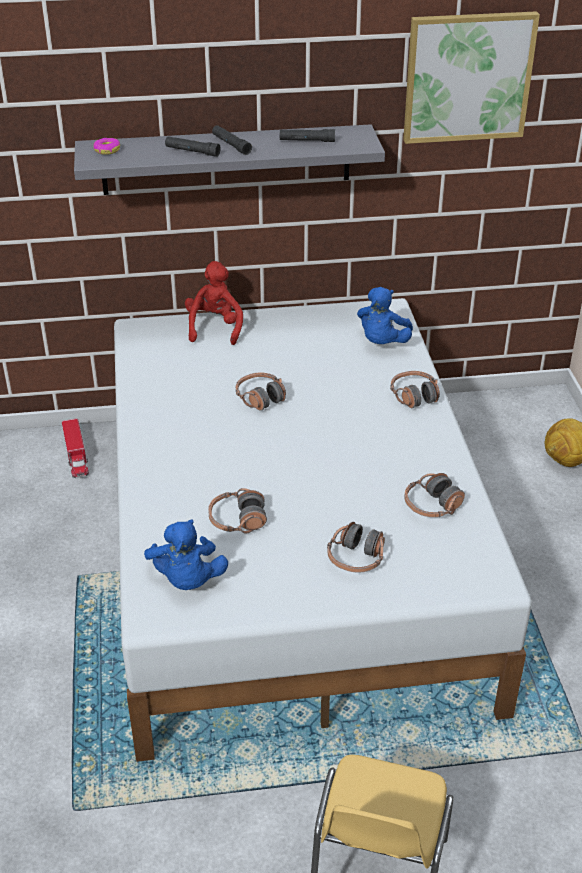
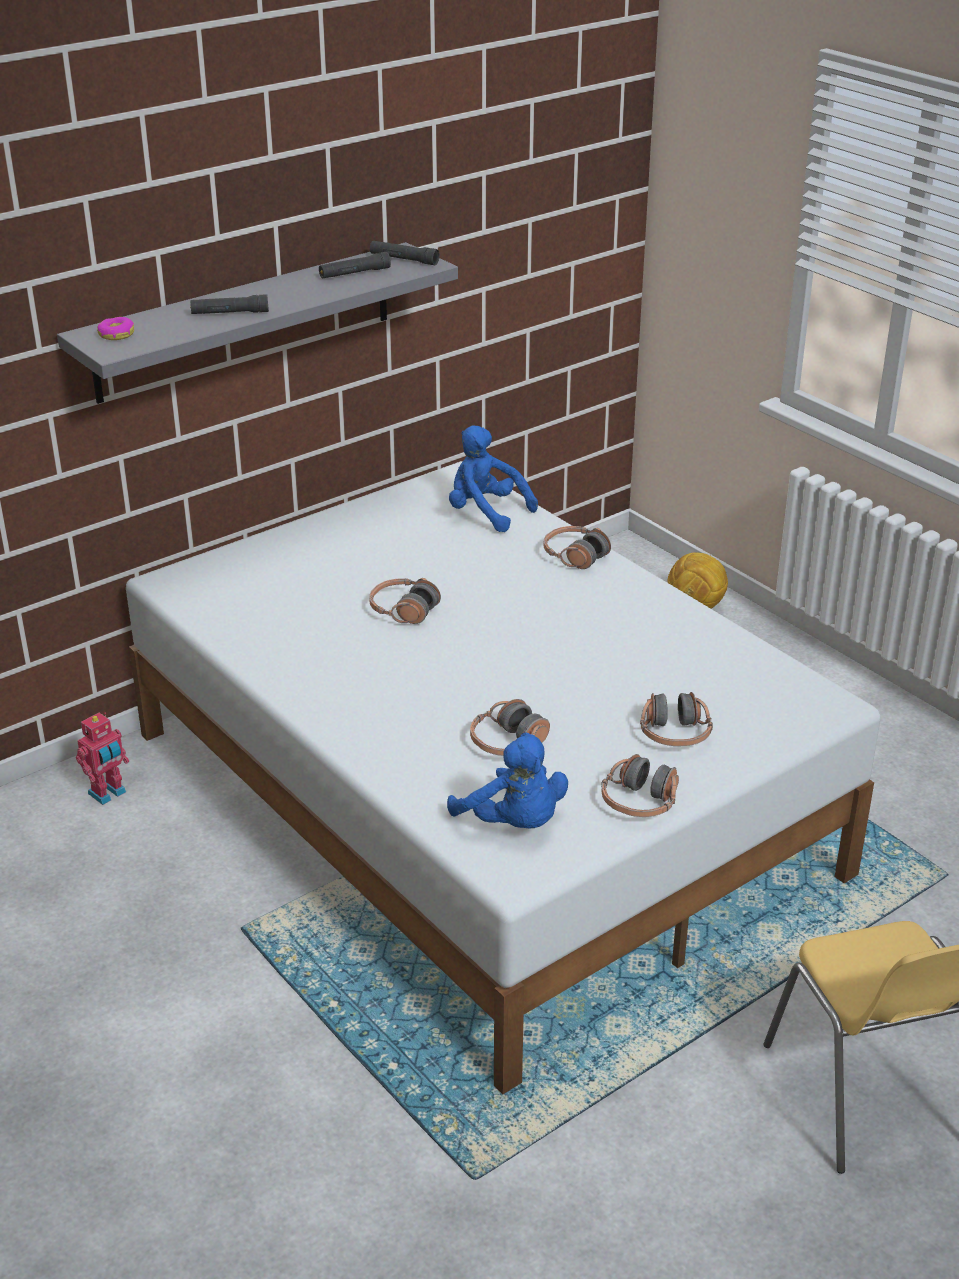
camera: 30 degrees left, 5 degrees down
toy truck [62,418,89,478] -> toy robot [76,713,129,805]
red plush toy [185,261,243,345] -> none
black flashlight [212,125,252,155] -> black flashlight moved to [370,241,440,265]
blue plush toy [357,287,413,344] -> blue plush toy turned 135 degrees clockwise [449,425,538,532]
picture [403,11,540,144] -> none
headphones [404,473,465,517] -> headphones moved to [601,754,679,817]

